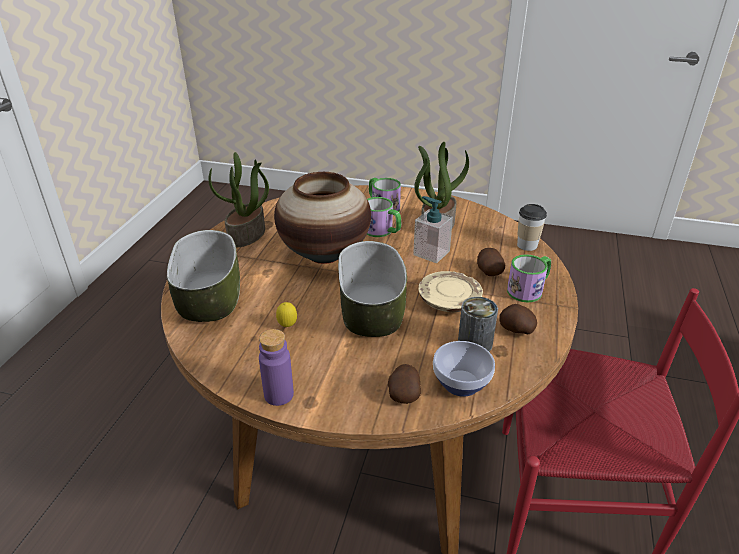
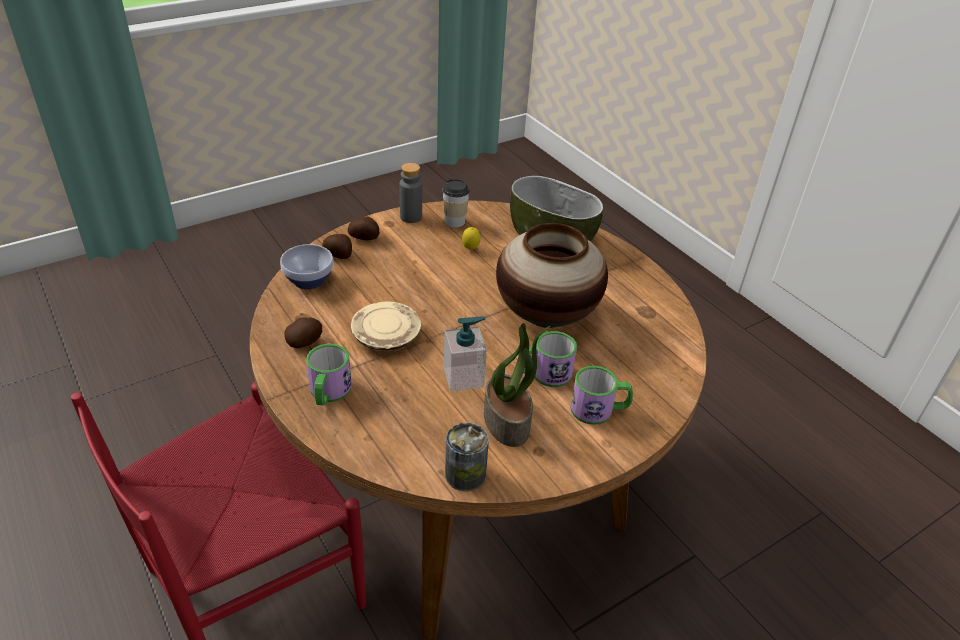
camera: 130 degrees right, 5 degrees up
potted plant [208,152,269,247] -> none
purple bottle [259,329,294,406] -> grey bottle [400,163,422,223]
bowl [338,241,407,337] -> none
can [458,297,498,352] -> can moved to [445,423,489,491]
potato [477,248,505,276] -> potato moved to [348,217,379,240]
cup [517,204,547,251] -> cup moved to [442,179,470,228]

